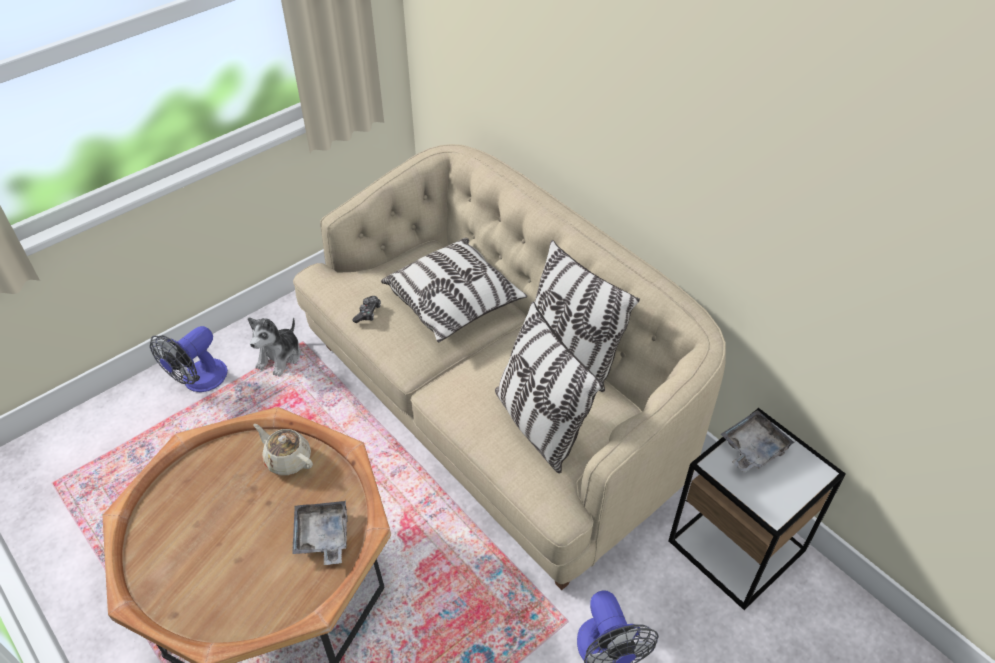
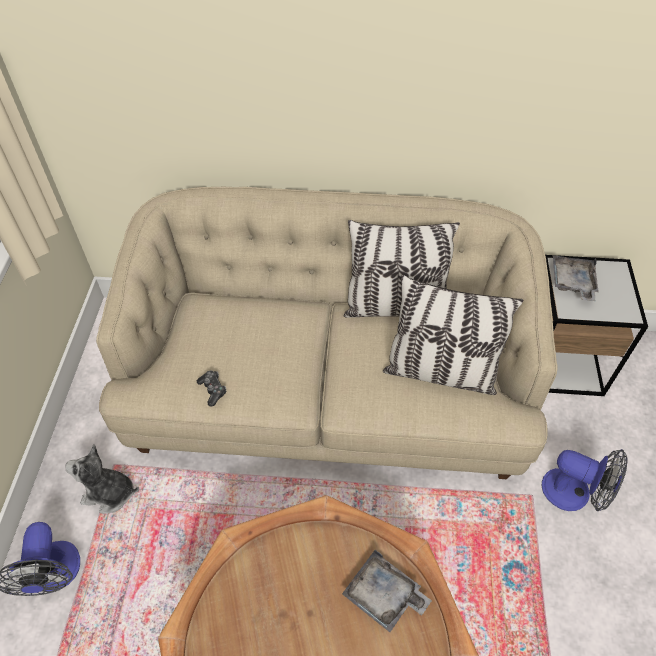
camera: 45 degrees left, 5 degrees up
plush toy [248,318,301,377] -> plush toy turned 120 degrees clockwise [65,445,139,514]
beige teapot [253,424,313,475] -> none
pillow [381,238,527,342] -> none

